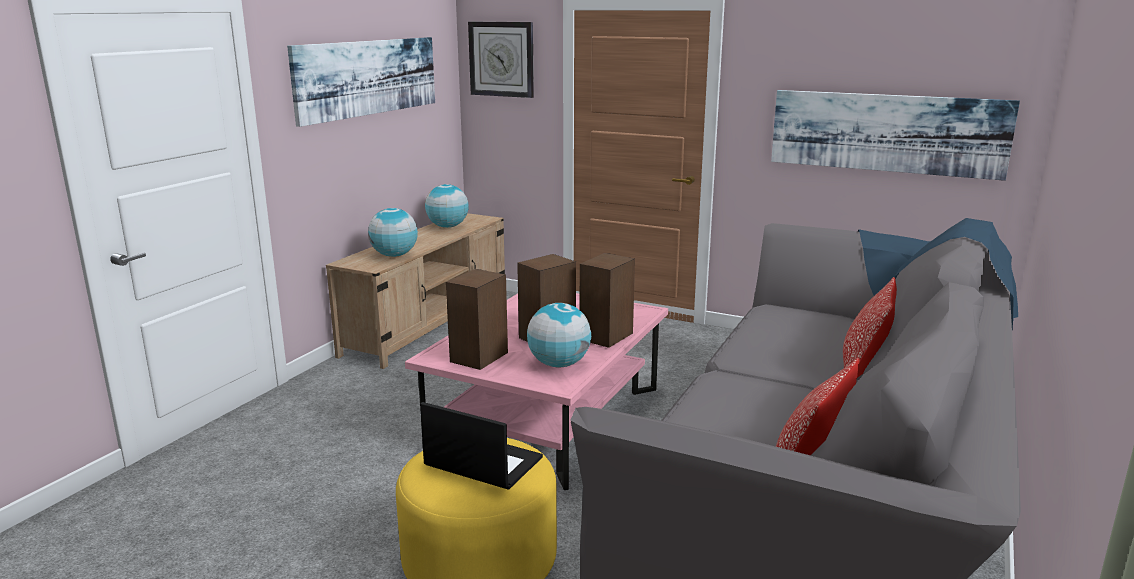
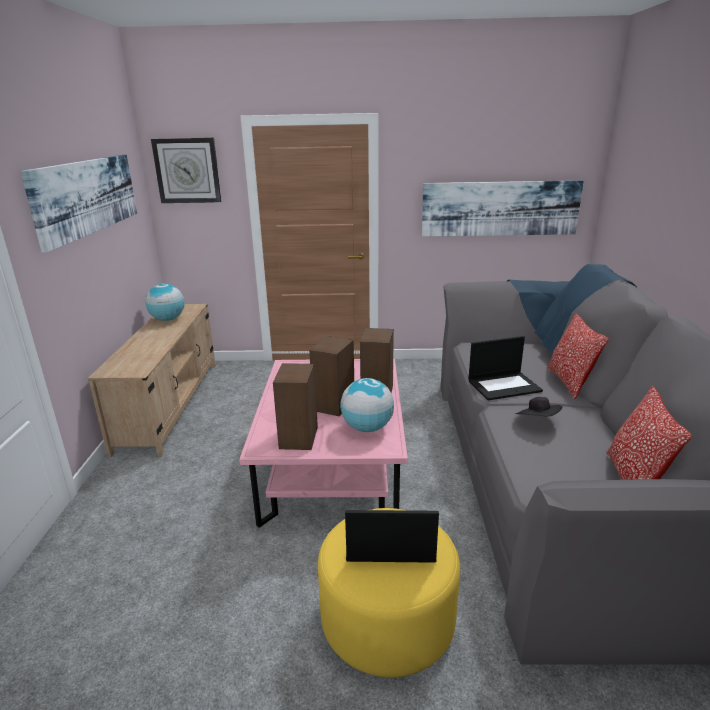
camera: 25 degrees left, 5 degrees up
globe [368,208,418,257] -> none
none -> laptop [468,336,543,400]
none -> black hat [516,397,563,416]

